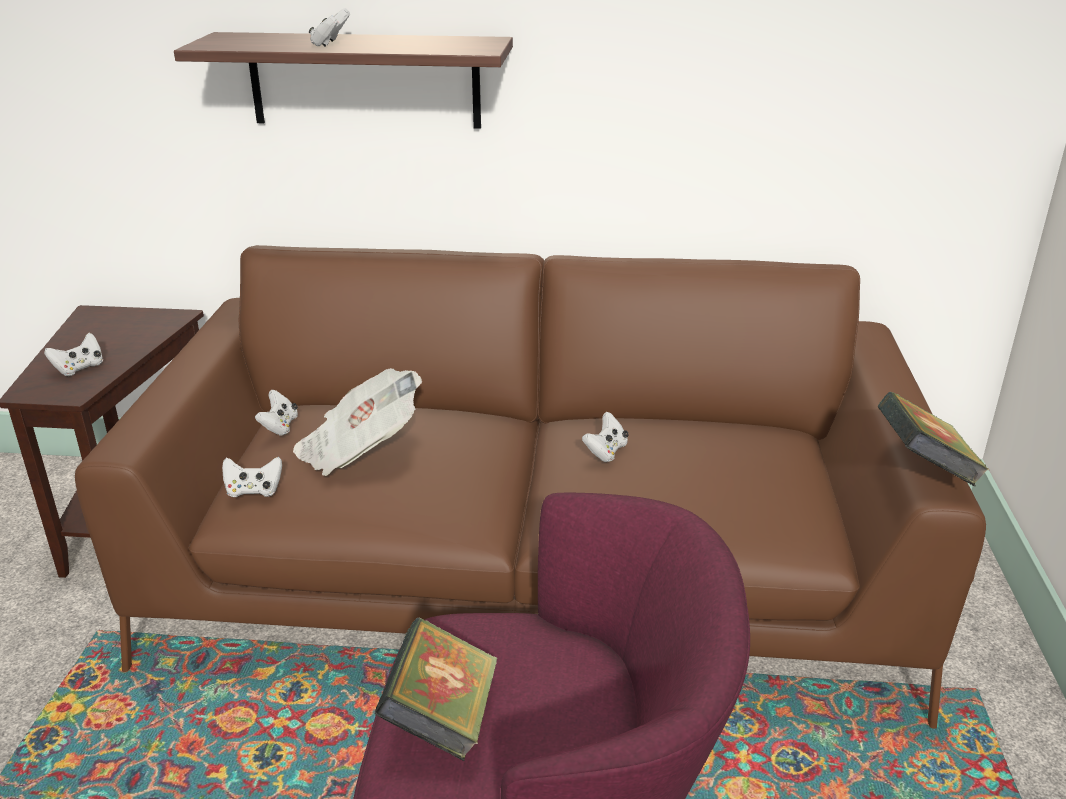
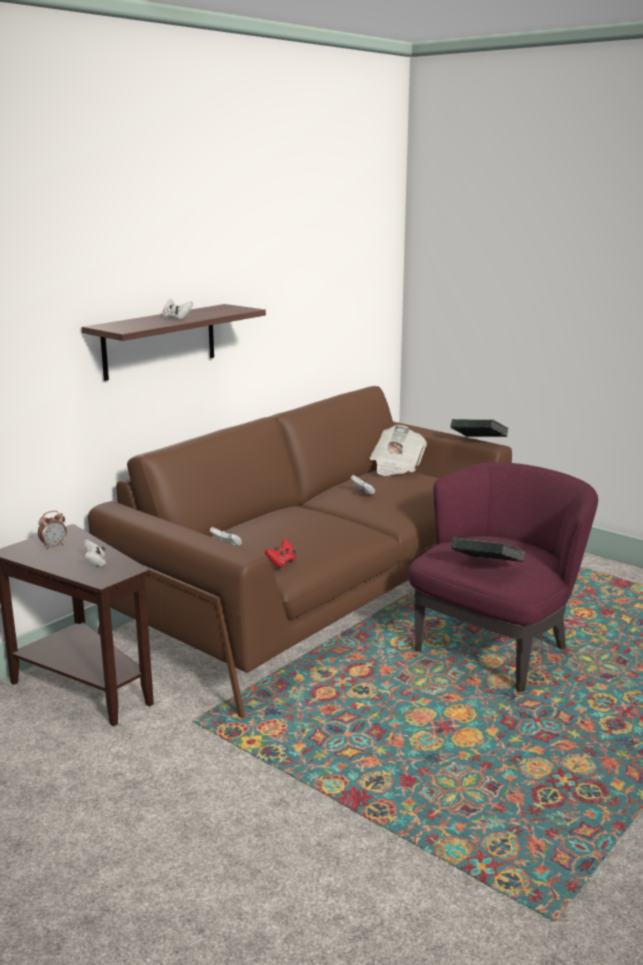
camera: 55 degrees left, 10 degrees down
white game controller [222,457,282,497] -> red game controller [265,539,296,568]
newspaper [293,368,422,476] -> newspaper moved to [370,425,427,476]
none -> alarm clock [38,511,67,549]

